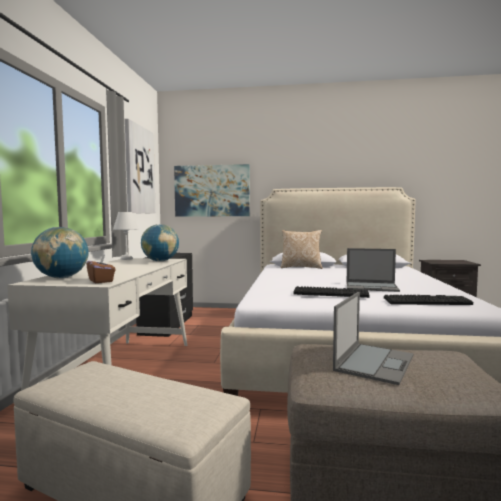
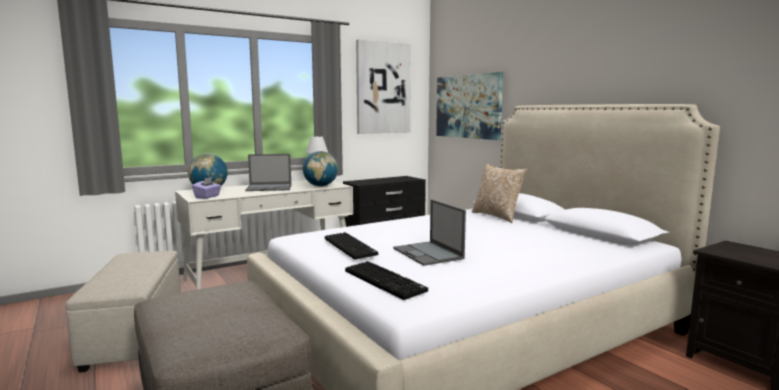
camera: 50 degrees right, 5 degrees up
brown tissue box [86,254,116,283] -> purple tissue box [192,177,221,199]
laptop [333,292,413,385] -> laptop moved to [245,154,291,191]

